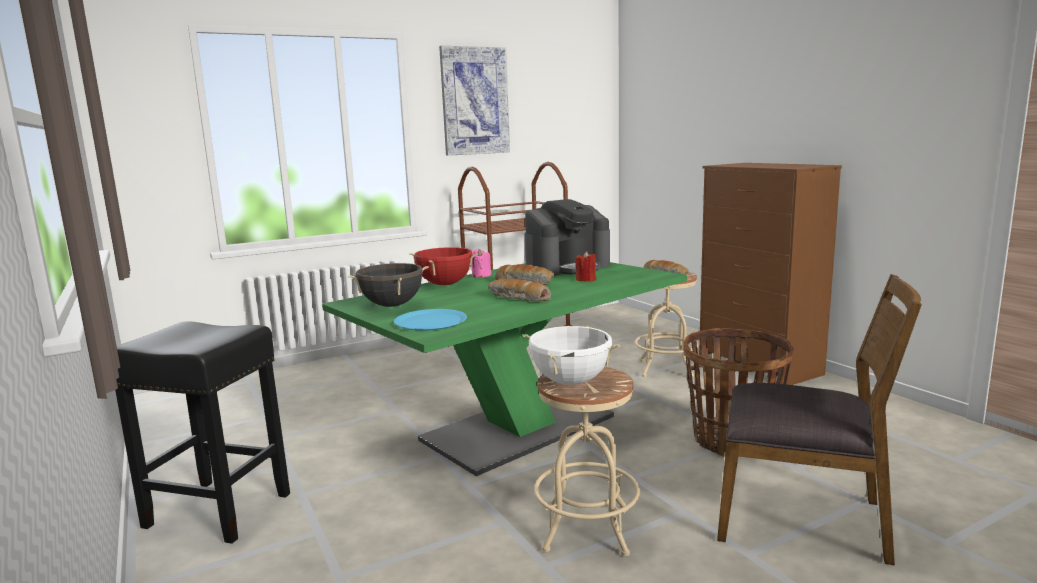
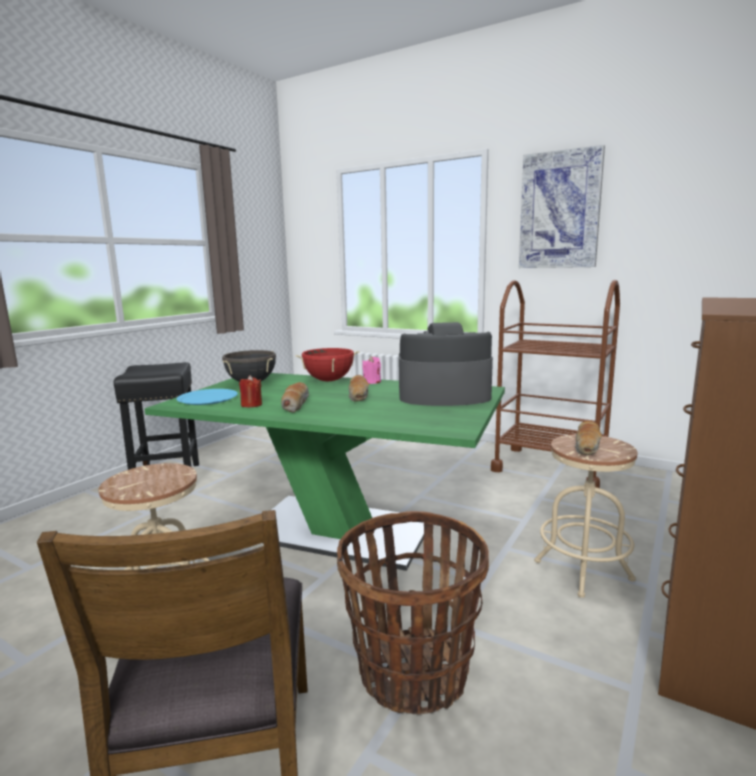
camera: 60 degrees right, 0 degrees up
white cooking pot [523,325,620,385] -> none
coffee machine [525,199,610,276] -> coffee machine turned 150 degrees clockwise [399,322,493,406]
red candle [575,251,596,282] -> red candle moved to [239,375,262,407]

